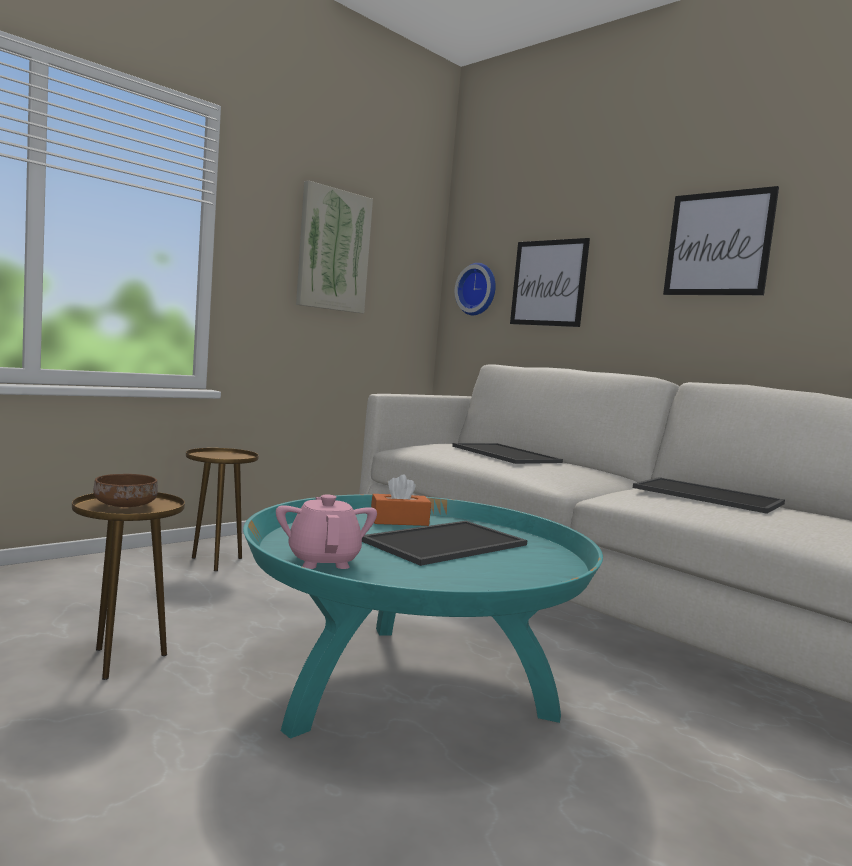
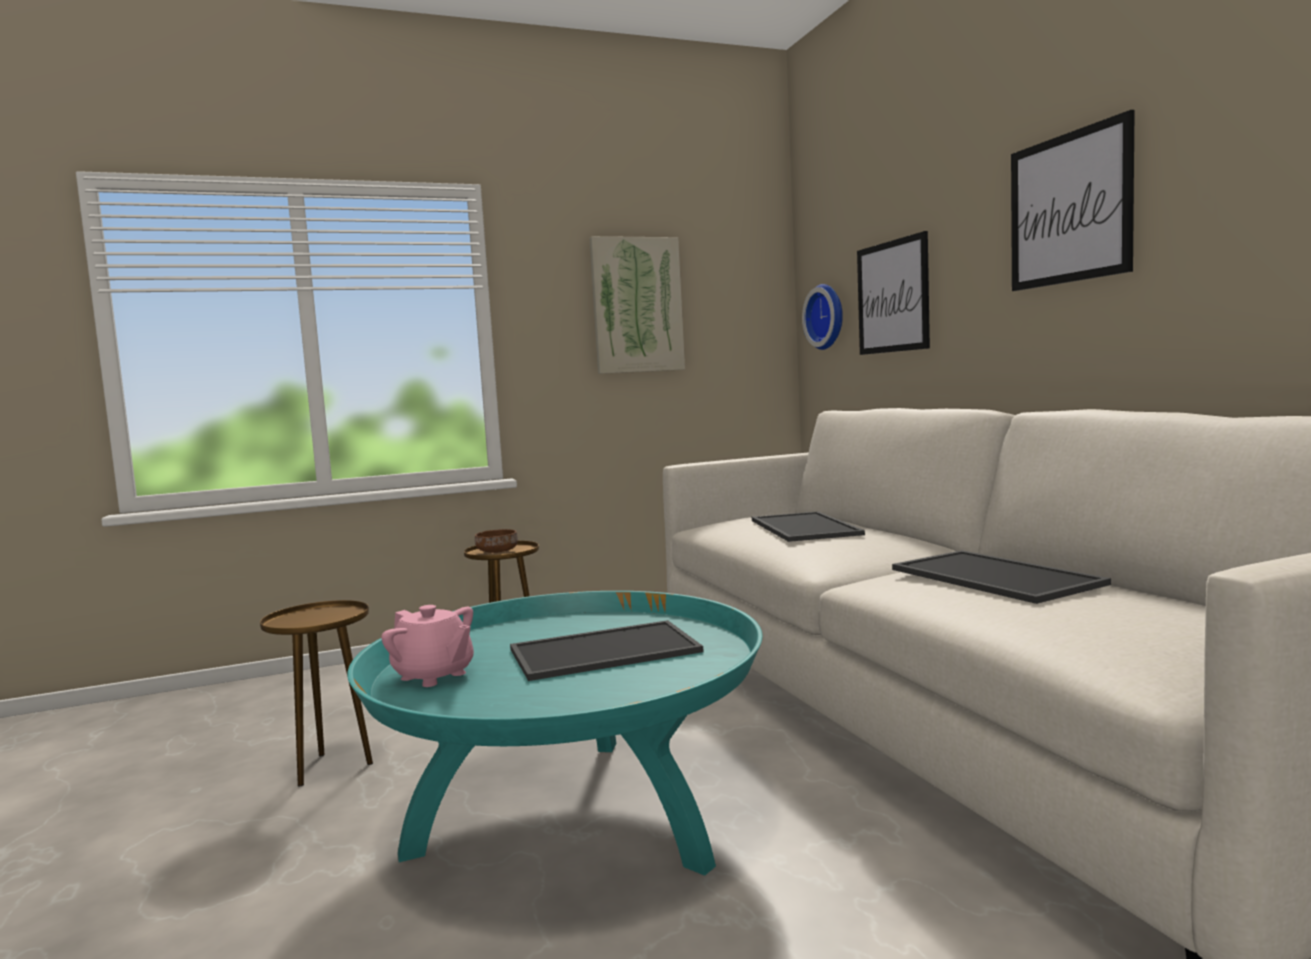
camera: 25 degrees right, 0 degrees up
brown bowl [93,474,158,507] -> brown bowl moved to [475,529,518,553]
pink teapot [276,495,377,569] -> pink teapot turned 120 degrees clockwise [381,605,474,687]
orange tissue box [371,474,431,526] -> none

